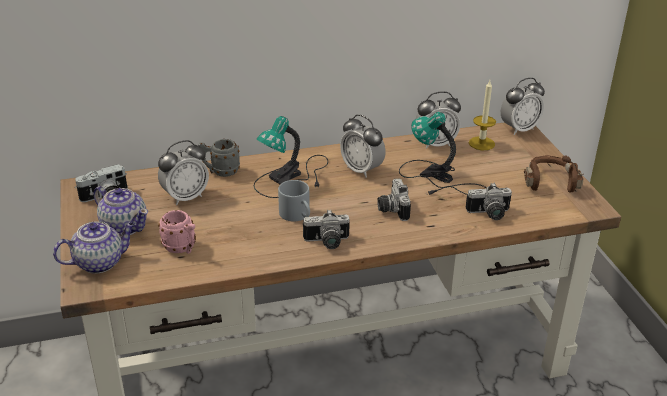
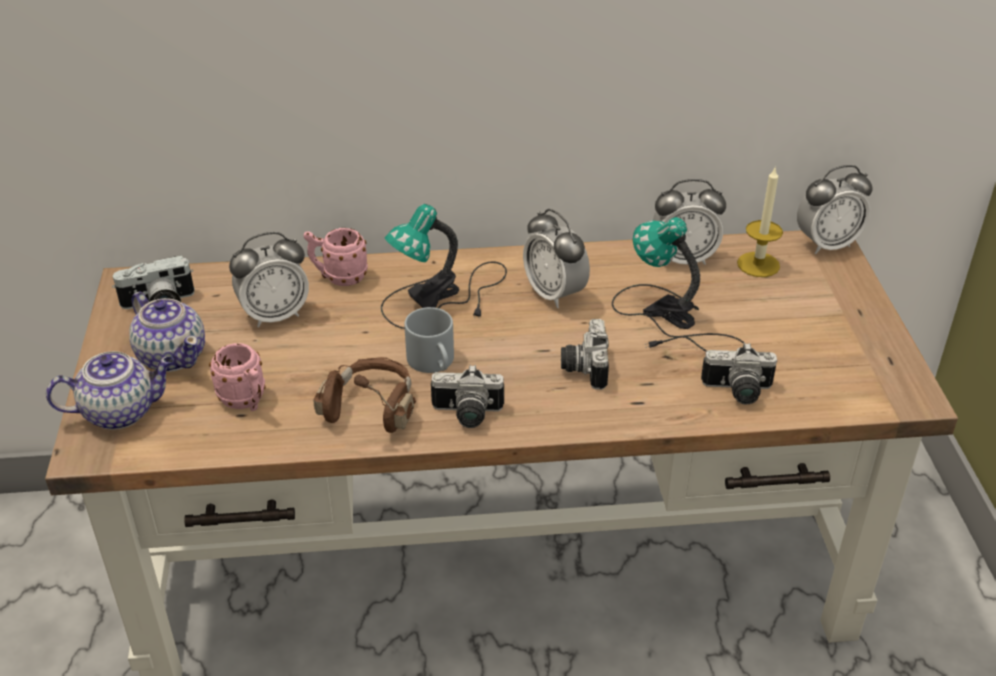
camera: 10 degrees right, 5 degrees up
grey mug [199,139,240,177] -> pink mug [304,228,368,286]
brown headphones [524,155,583,192] -> brown headphones moved to [313,357,416,433]

